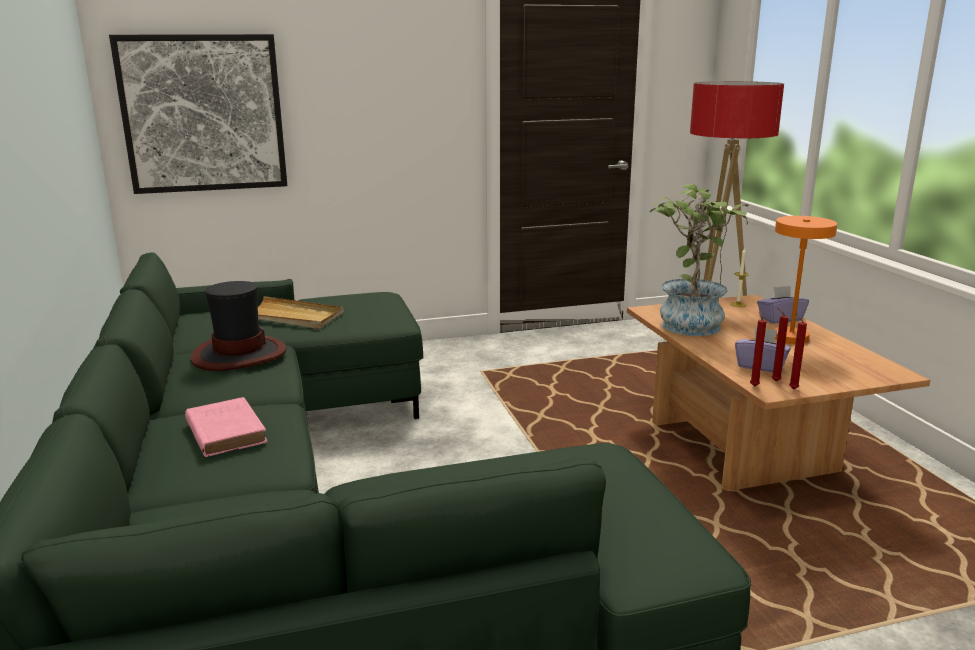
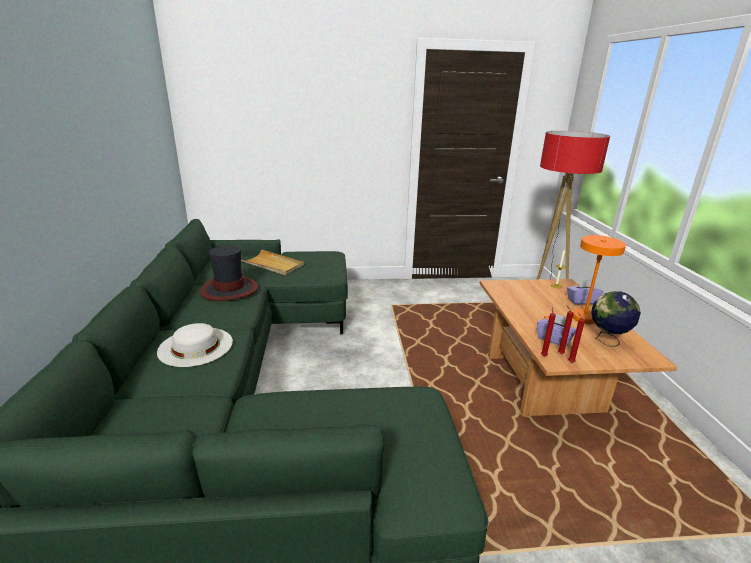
camera: 10 degrees right, 5 degrees up
picture [109,34,287,194] -> none
pink book [185,397,268,457] -> white hat [157,323,233,367]
potted plant [650,183,748,336] -> none
none -> globe [591,291,641,347]

